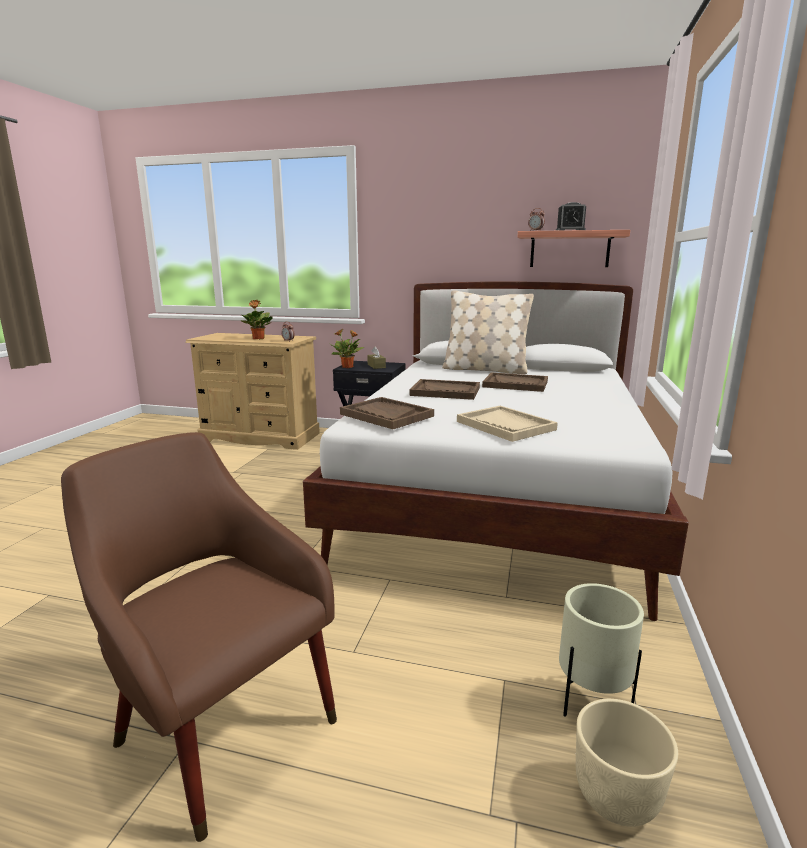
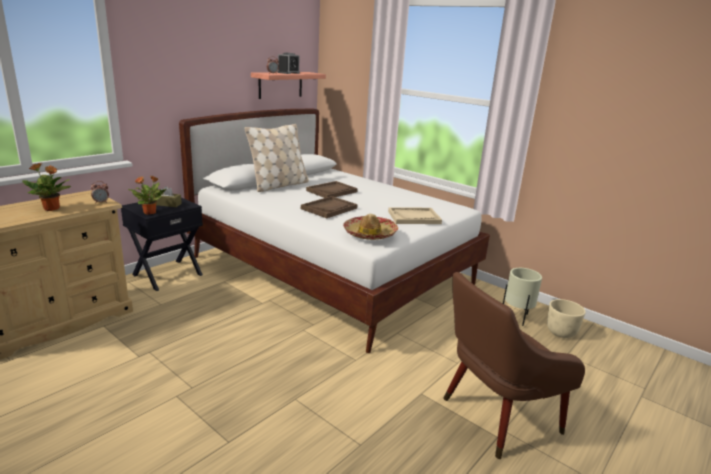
camera: 65 degrees left, 5 degrees up
brown tray [340,397,434,429] -> hat [343,214,398,240]

